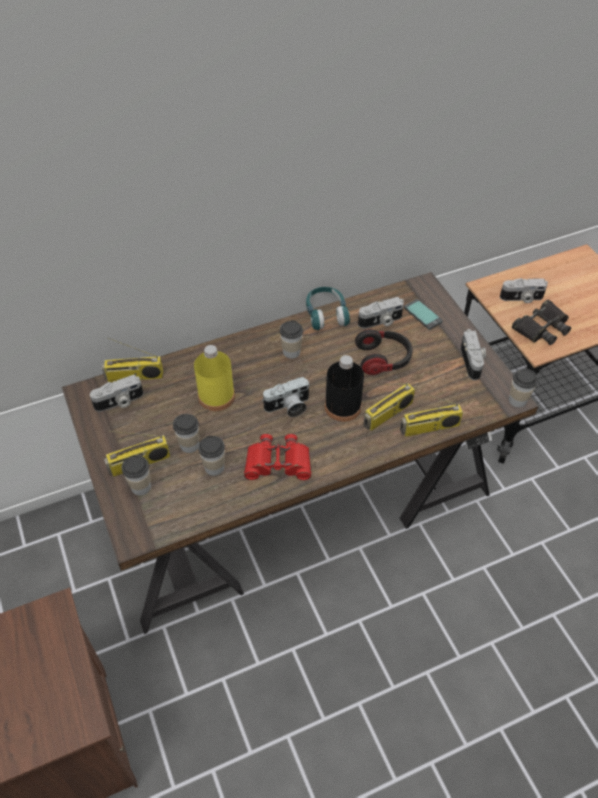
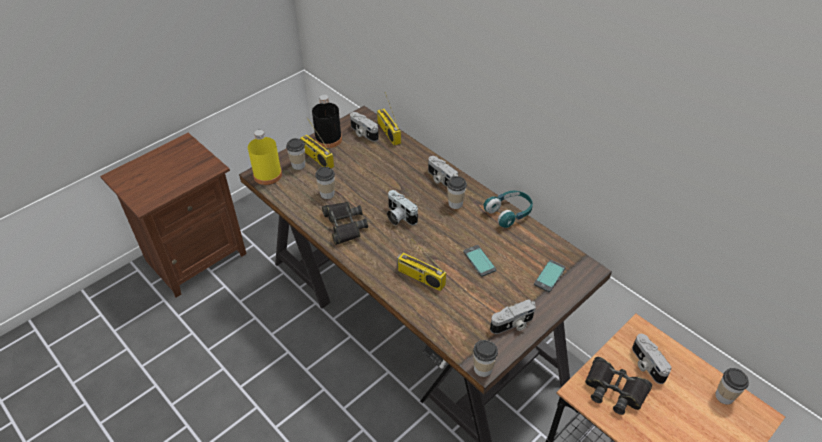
camera: 70 degrees right, 5 degrees down
cup [173,414,199,453] -> cup moved to [715,368,749,405]
yellow bottle [194,345,235,411] -> yellow bottle moved to [248,130,282,185]
red binoculars [244,434,311,480] -> black binoculars [322,202,368,245]
black bottle [325,355,364,422] -> black bottle moved to [312,95,342,148]
headphones [355,329,413,375] -> phone [463,245,496,277]
camera [358,297,404,328] -> camera moved to [428,156,458,187]
radio [400,391,463,437] -> none

